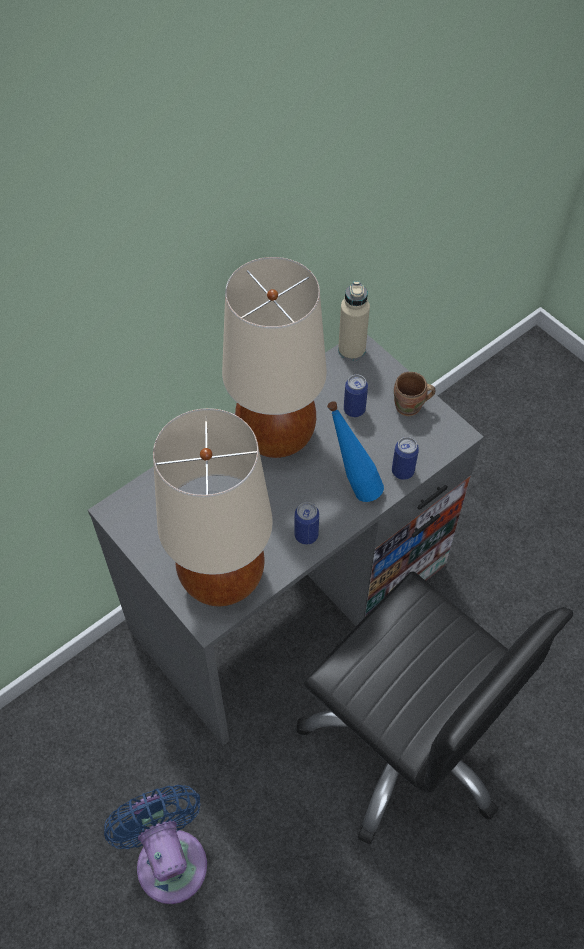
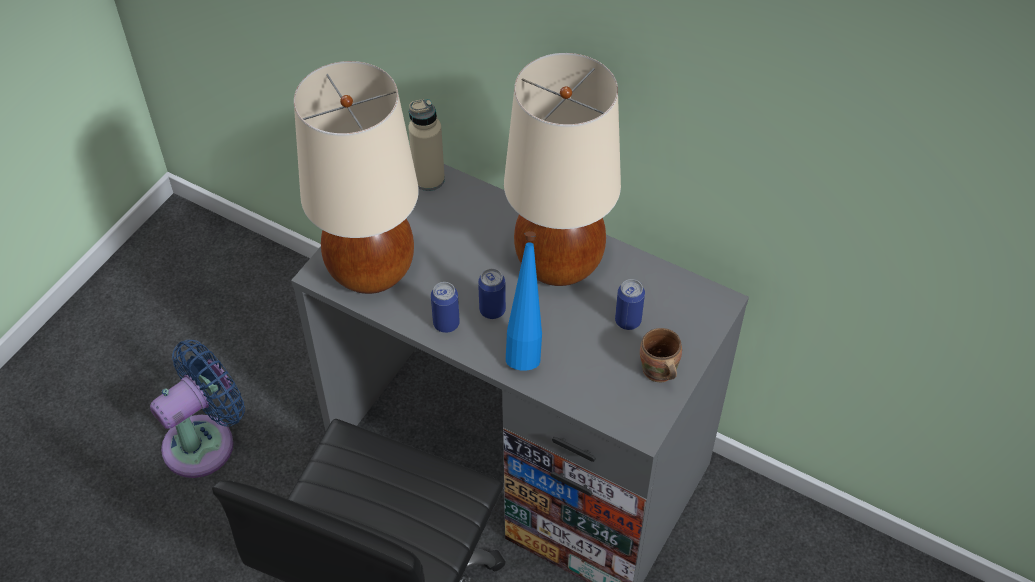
camera: 70 degrees right, 5 degrees down
beige bottle [338,281,370,361] -> beige bottle moved to [408,99,445,191]
can [392,437,419,480] -> can moved to [478,268,506,319]

